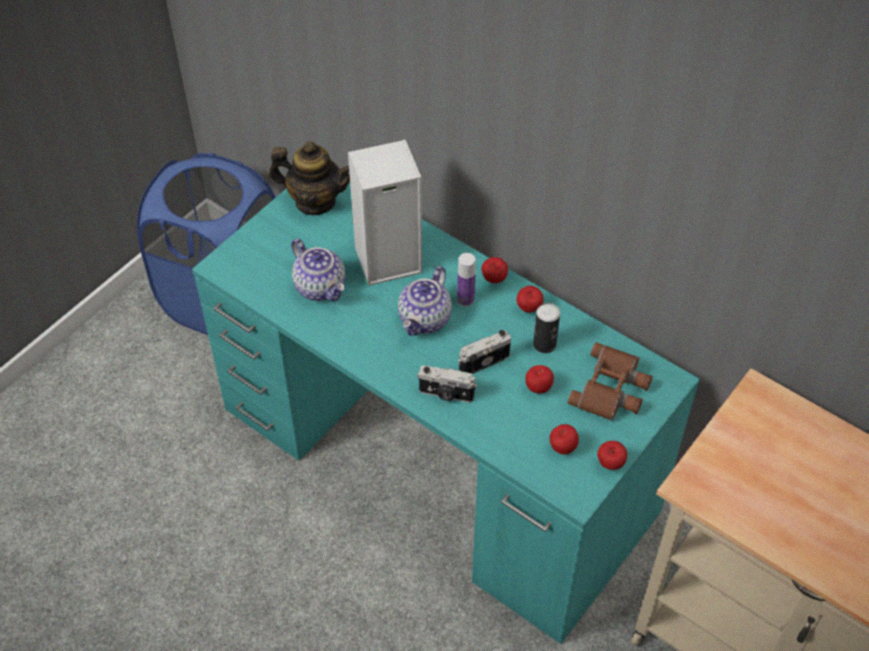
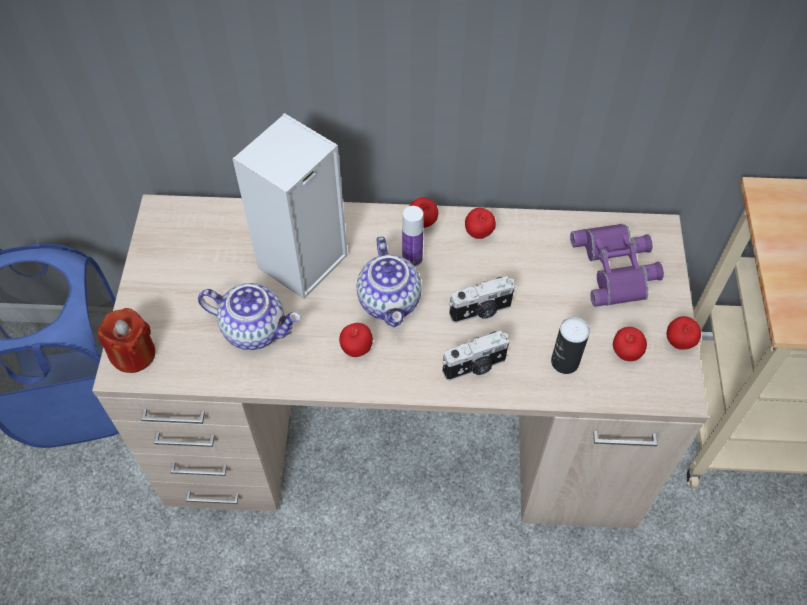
camera: 35 degrees left, 5 degrees up
turquoise desk [192,183,700,644] -> beige desk [92,194,708,528]
teapot [269,141,350,215] -> none
camera [458,330,511,374] -> camera turned 135 degrees counterclockwise [449,276,515,323]
apple [526,365,554,394] -> apple moved to [339,323,373,357]
can [533,303,560,353] -> can moved to [551,317,590,374]
brown binoculars [568,342,653,421] -> purple binoculars [570,224,664,307]
none -> red candle [97,308,155,373]

